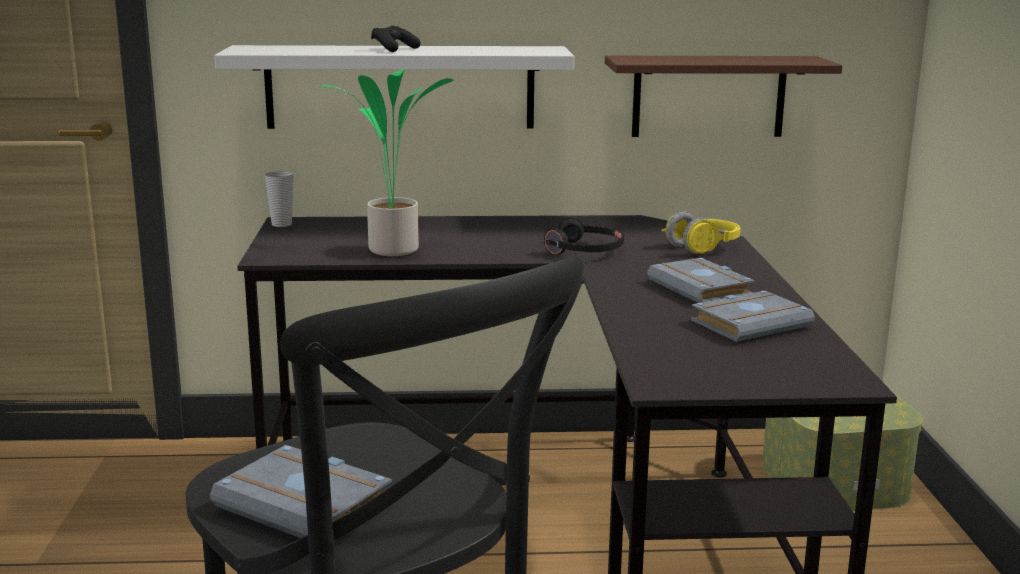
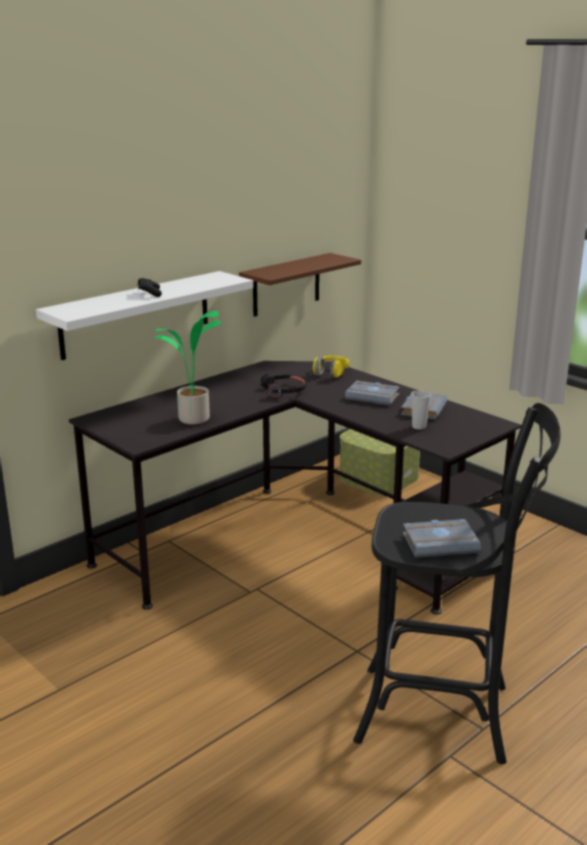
camera: 40 degrees left, 5 degrees up
cup [265,171,293,227] -> cup moved to [411,391,431,430]

